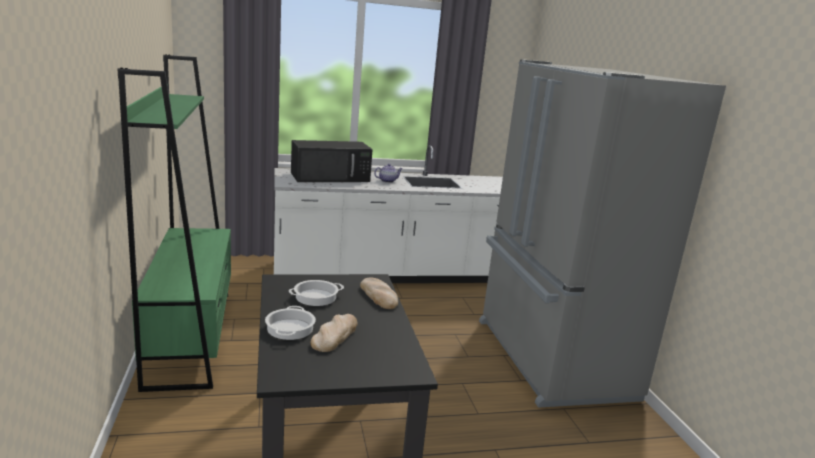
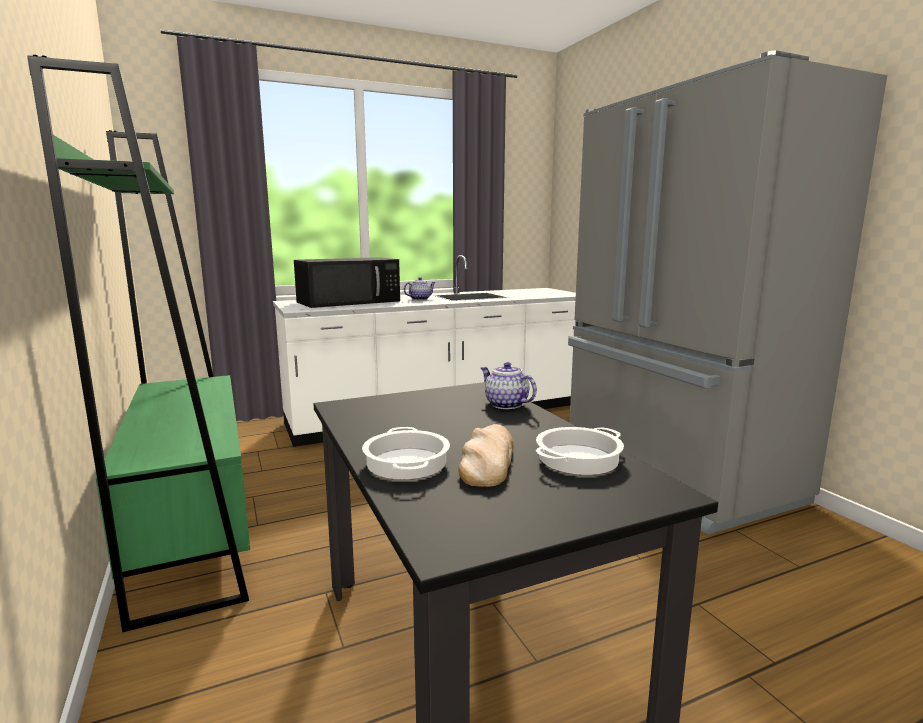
camera: 10 degrees left, 5 degrees down
cooking pot [289,280,344,306] -> cooking pot moved to [536,427,624,475]
bread [360,278,398,309] -> teapot [481,362,537,409]

